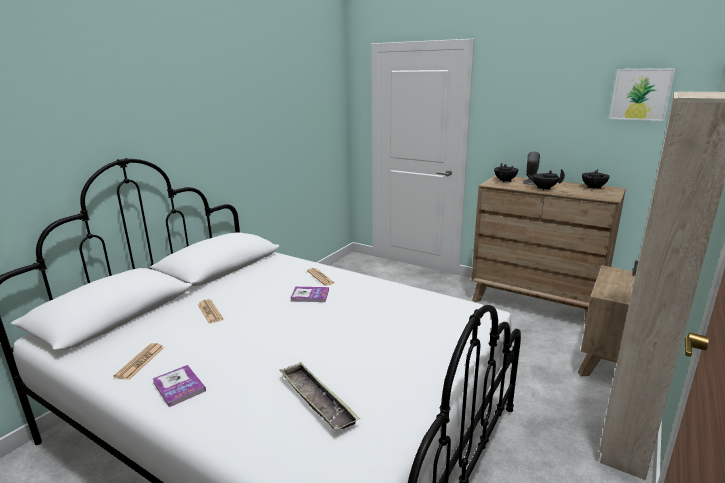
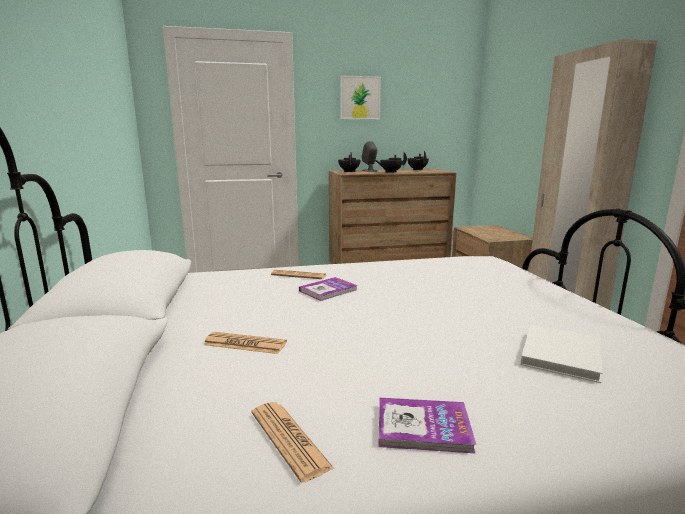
camera: 45 degrees left, 5 degrees down
tray [279,362,360,430] -> white book [521,324,603,383]
picture [609,68,676,121] -> picture moved to [340,76,381,120]

